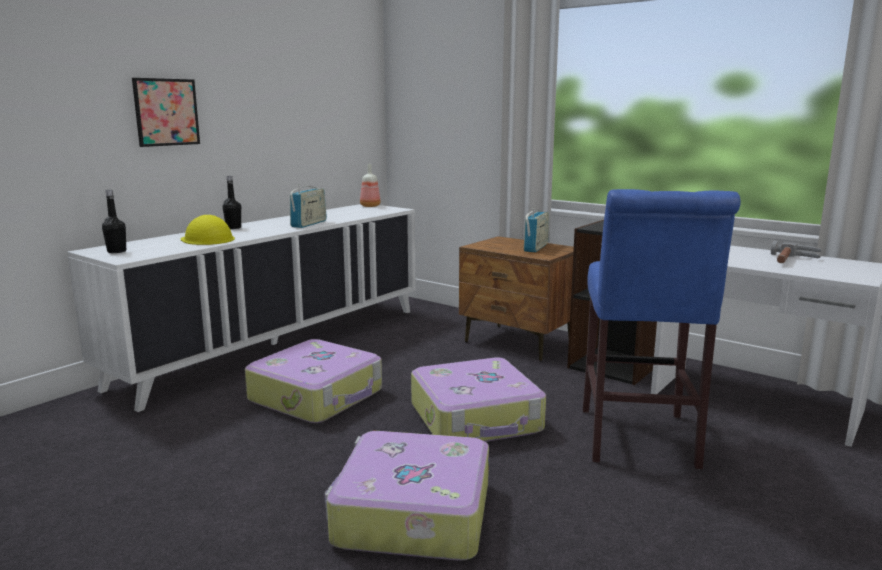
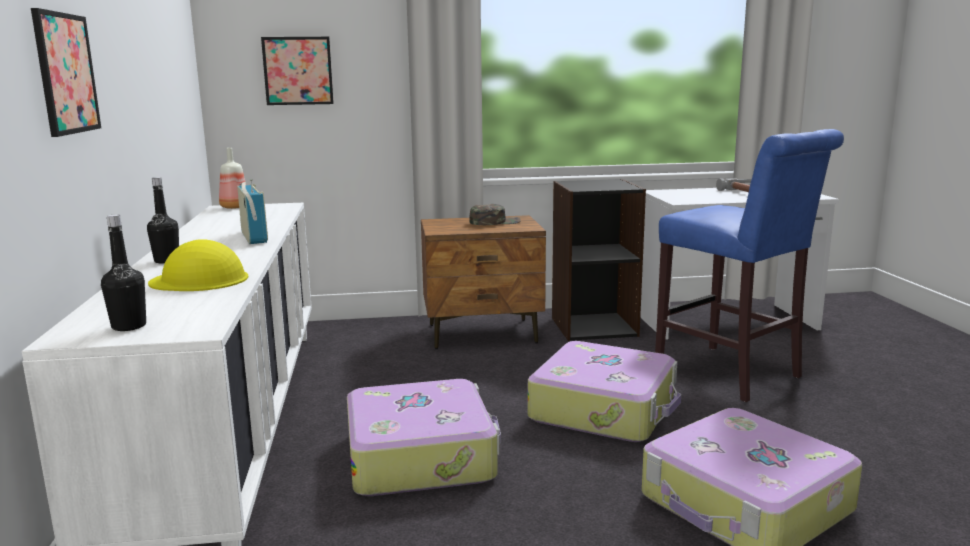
camera: 45 degrees left, 0 degrees up
radio [524,208,549,252] -> green cap [469,204,521,225]
none -> picture [261,37,334,105]

